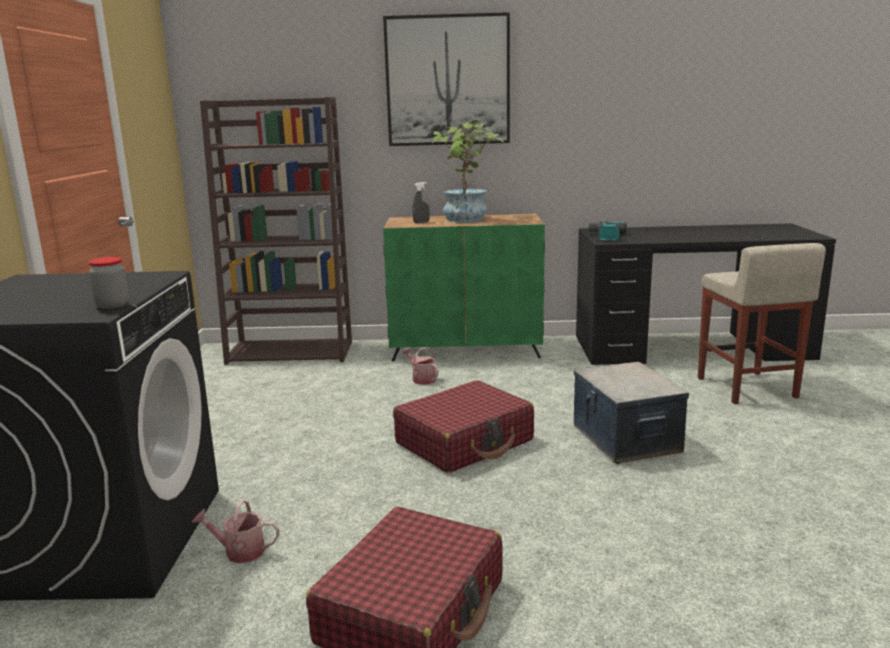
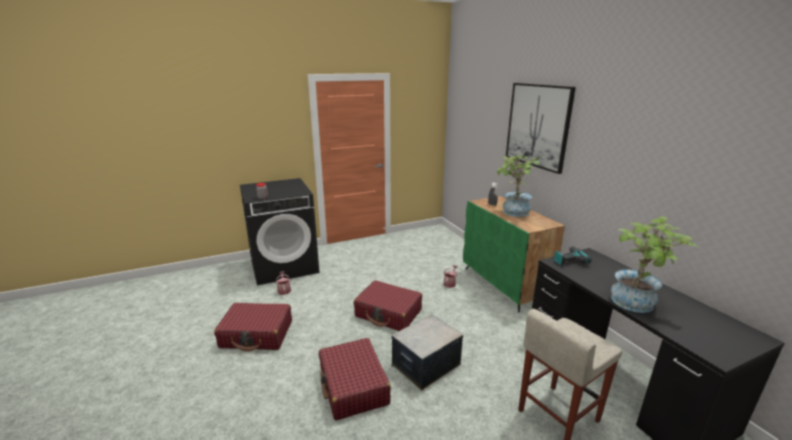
camera: 65 degrees right, 5 degrees up
brown bookcase [200,97,352,365] -> none
none -> red suitcase [319,338,391,420]
none -> potted plant [611,216,698,313]

